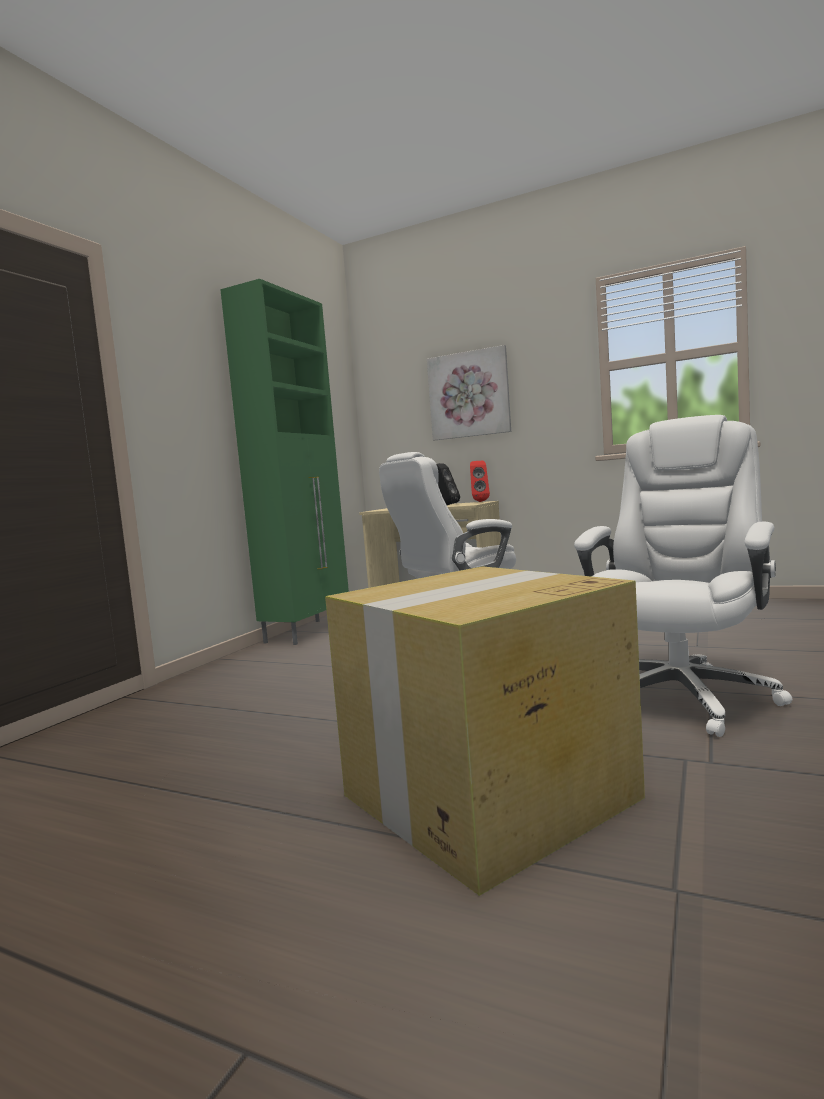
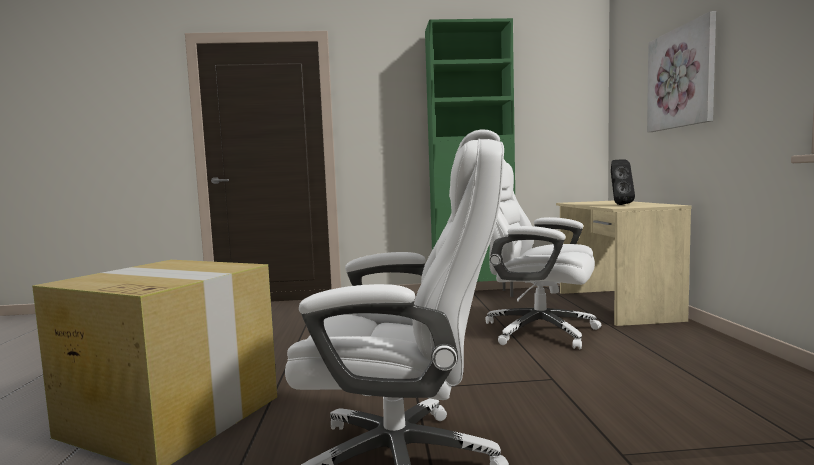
camera: 60 degrees right, 0 degrees up
red speaker [470,461,490,502] -> none

